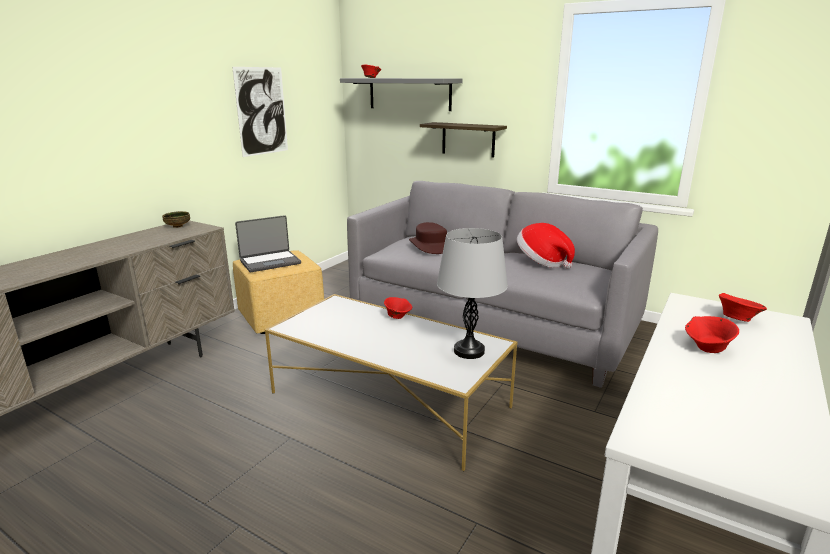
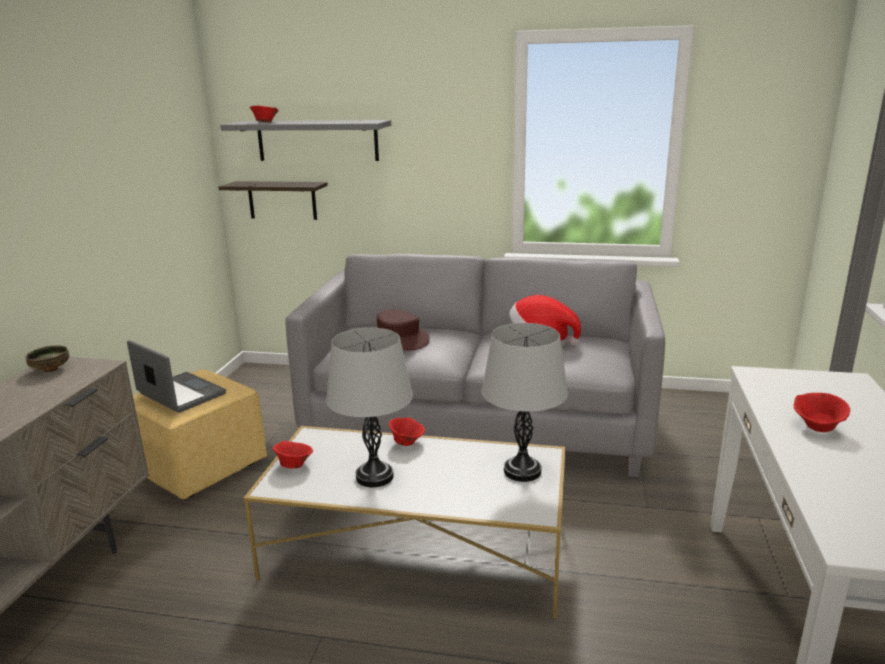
camera: 20 degrees left, 0 degrees up
picture [232,67,288,157] -> none
laptop [235,215,301,272] -> laptop turned 90 degrees counterclockwise [127,340,226,413]
shelf [420,122,507,158] -> shelf moved to [218,181,328,220]
red bowl [719,293,767,322] -> red bowl moved to [273,441,313,469]
none -> grey table lamp [326,328,413,487]

